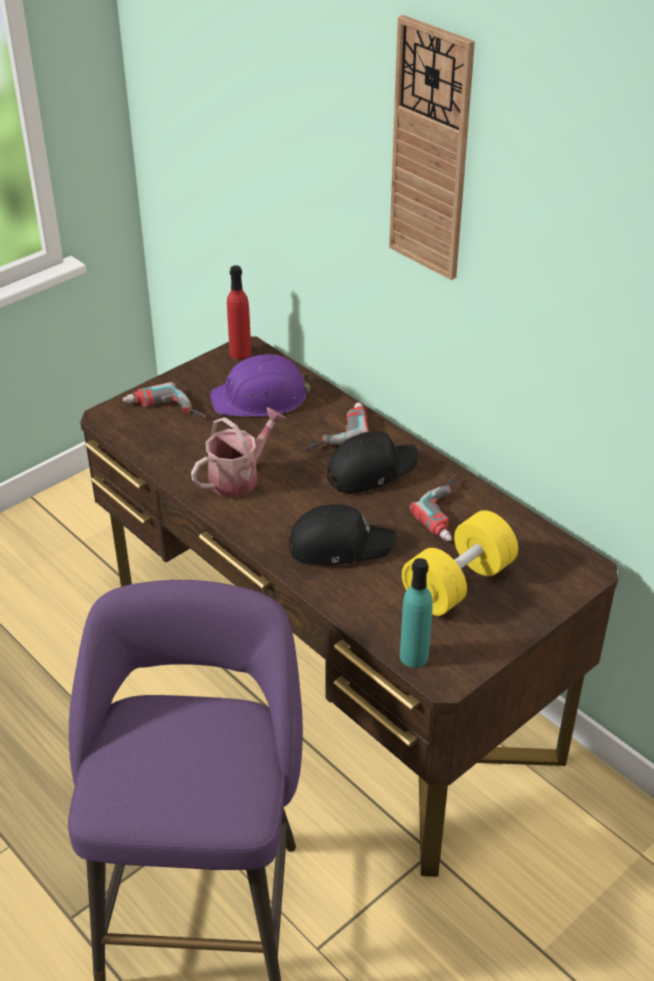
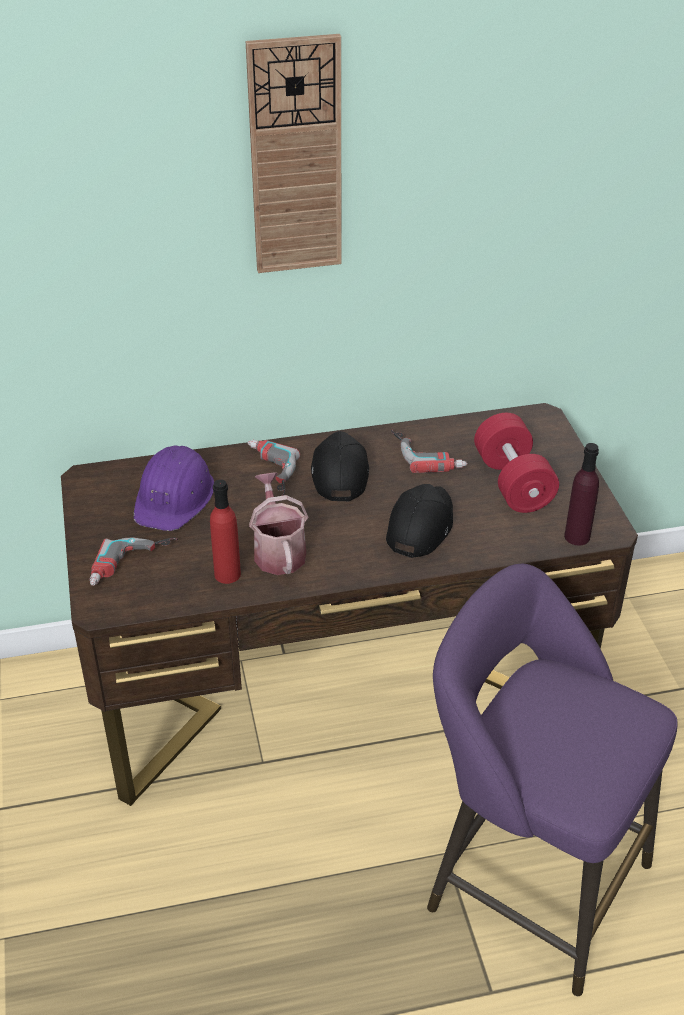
camera: 60 degrees left, 0 degrees up
red bottle [227,265,251,359] -> red bottle moved to [210,479,241,584]
turquoise bottle [400,558,433,668] -> purple bottle [564,443,599,545]
yellow dumbbell [402,510,518,616] -> red dumbbell [474,413,559,513]

